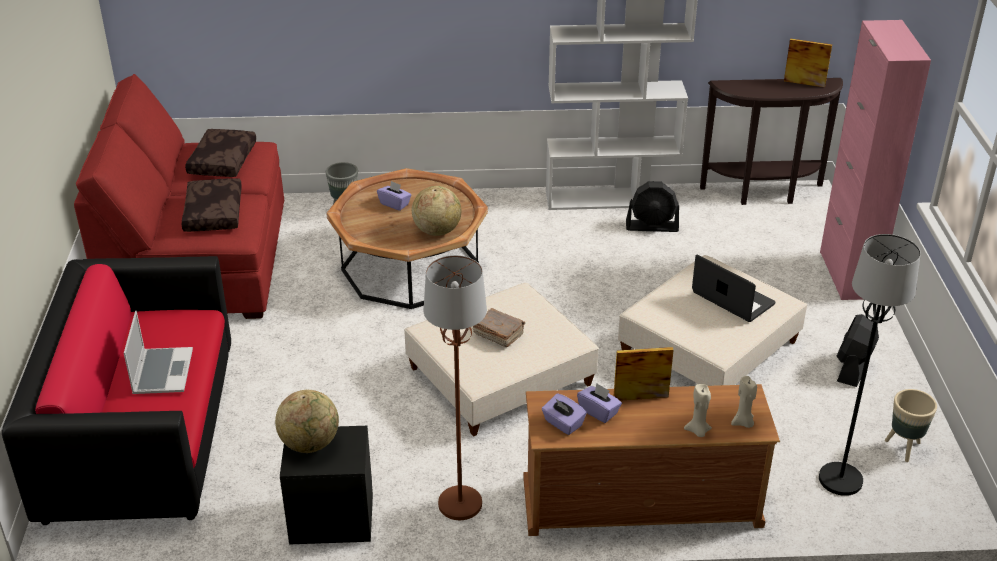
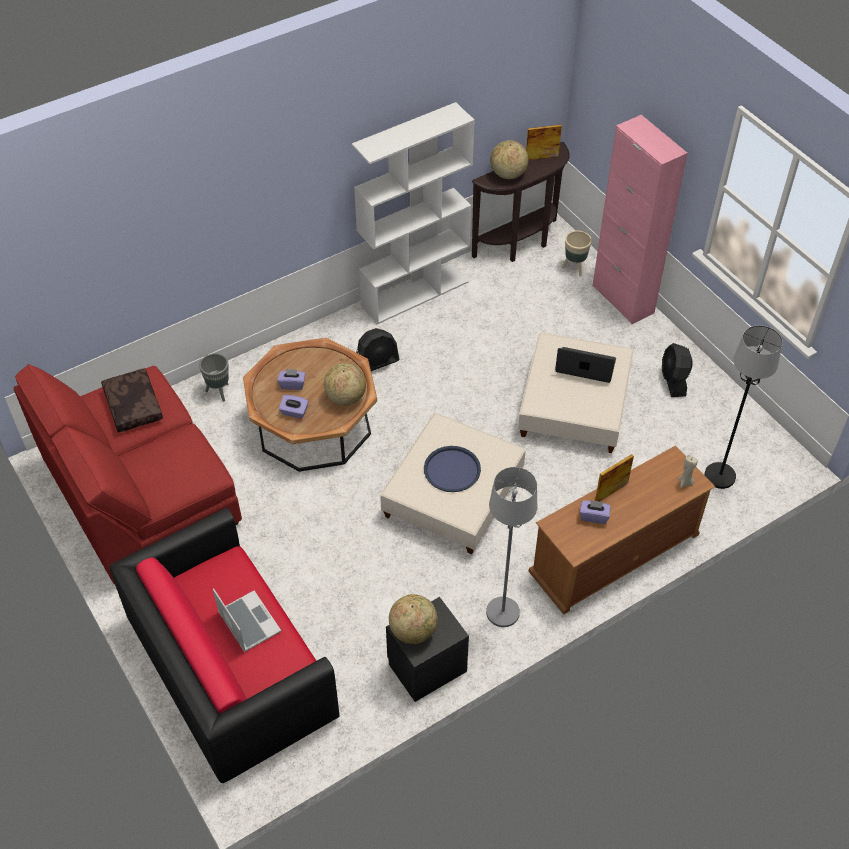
camera: 30 degrees left, 15 degrees up
brown pillow [182,178,242,232] -> none
brown floor lamp [424,255,487,520] -> grey floor lamp [486,467,537,627]
brown book [473,308,525,347] -> blue tray [424,446,481,492]
purple tissue box [541,393,587,435] -> purple tissue box moved to [279,395,309,419]
black fan [626,181,679,232] -> black fan moved to [356,328,400,371]
beige candle [684,384,712,437] -> none
beige planter [885,389,937,462] -> beige planter moved to [562,231,592,277]
none -> globe [490,140,529,179]

